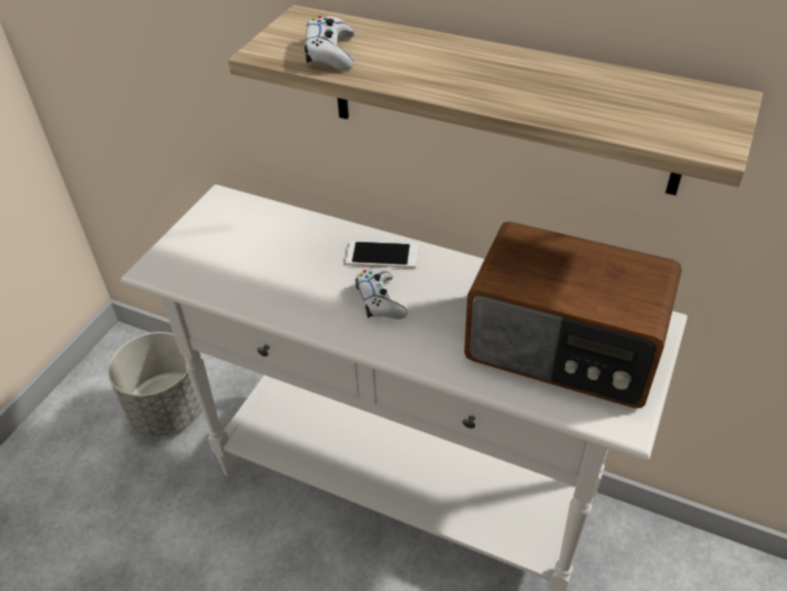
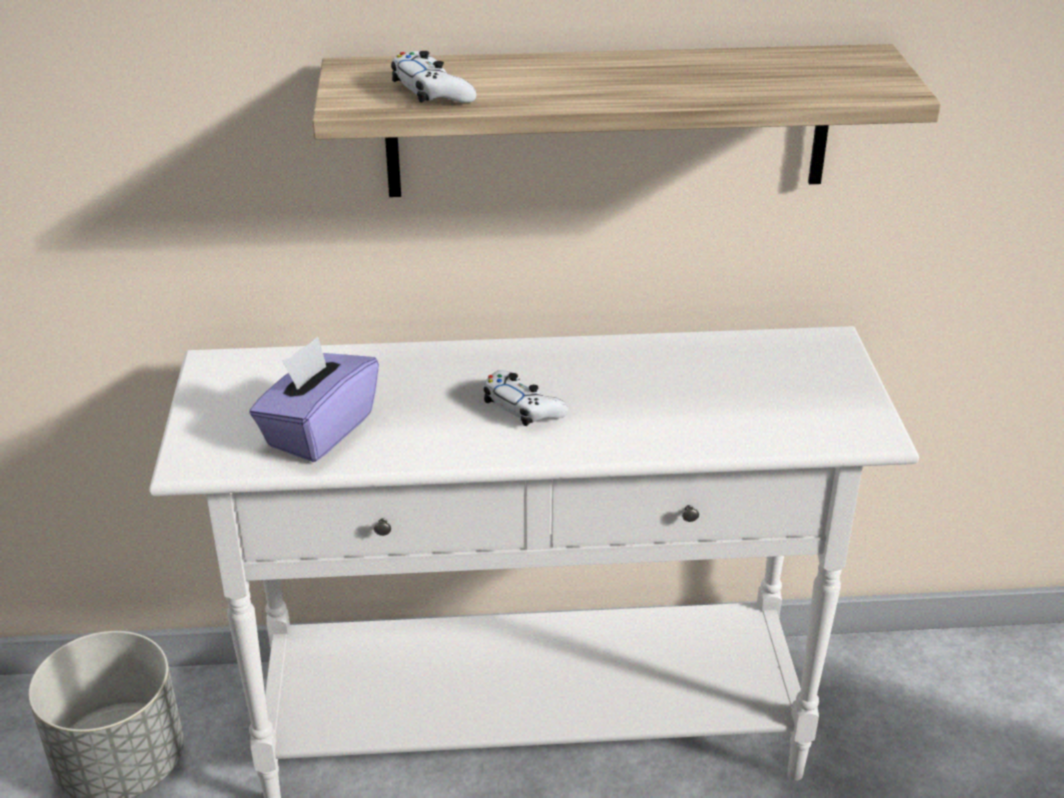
camera: 30 degrees left, 10 degrees down
phone [346,241,419,268] -> none
radio [464,222,682,408] -> none
none -> purple tissue box [249,336,379,462]

